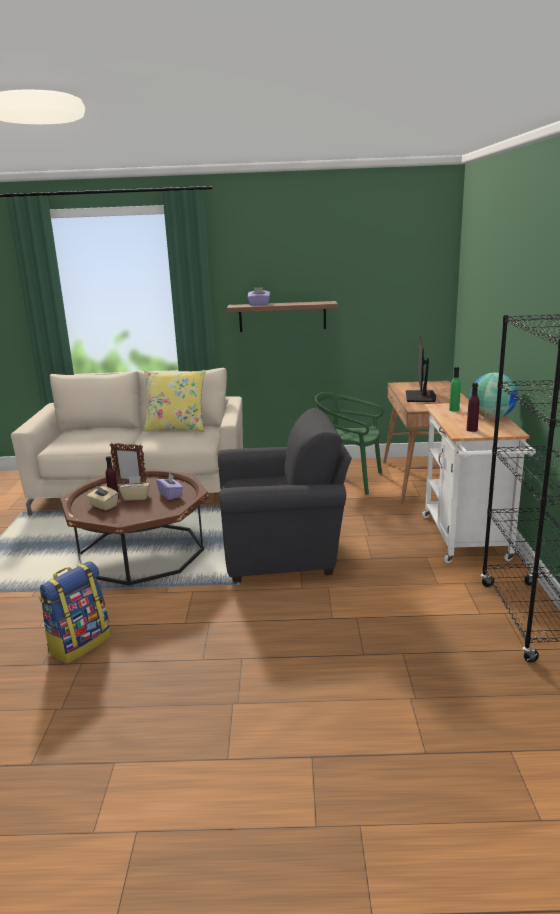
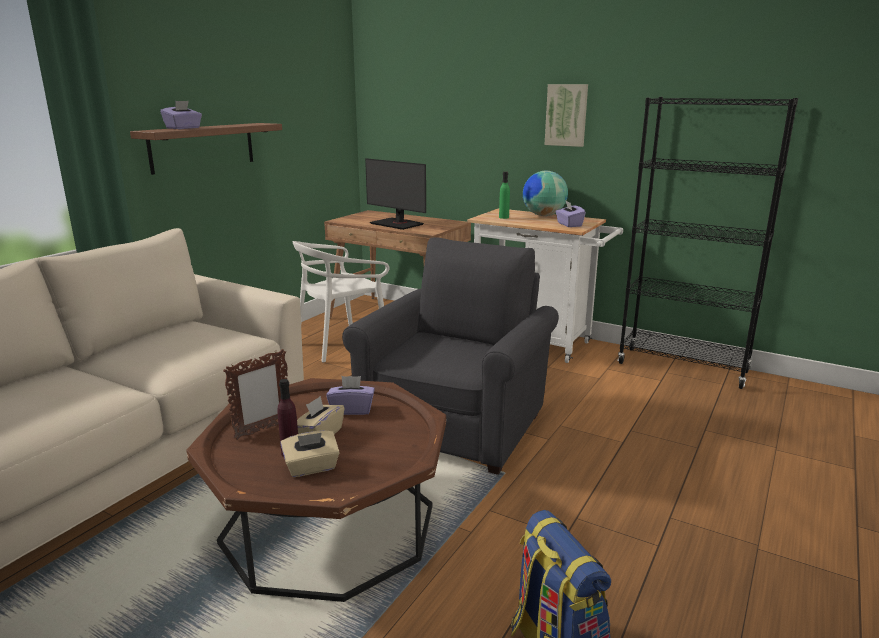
camera: 60 degrees left, 0 degrees up
yellow pillow [143,370,206,432] -> none
green chair [315,392,384,495] -> white chair [293,241,389,363]
purple bottle [467,383,479,432] -> purple tissue box [555,200,586,227]
none -> picture [545,84,588,147]

